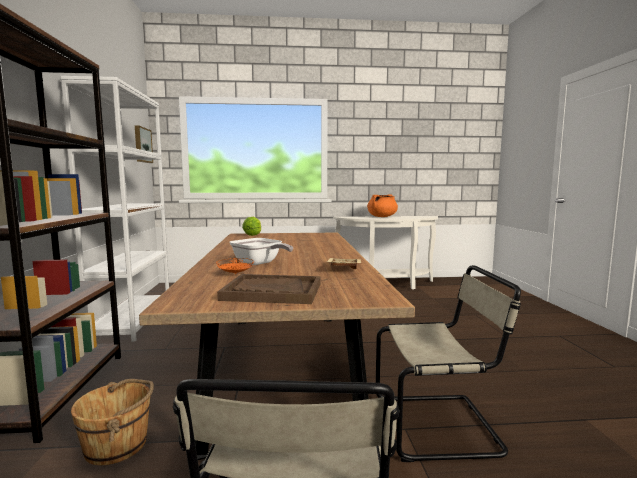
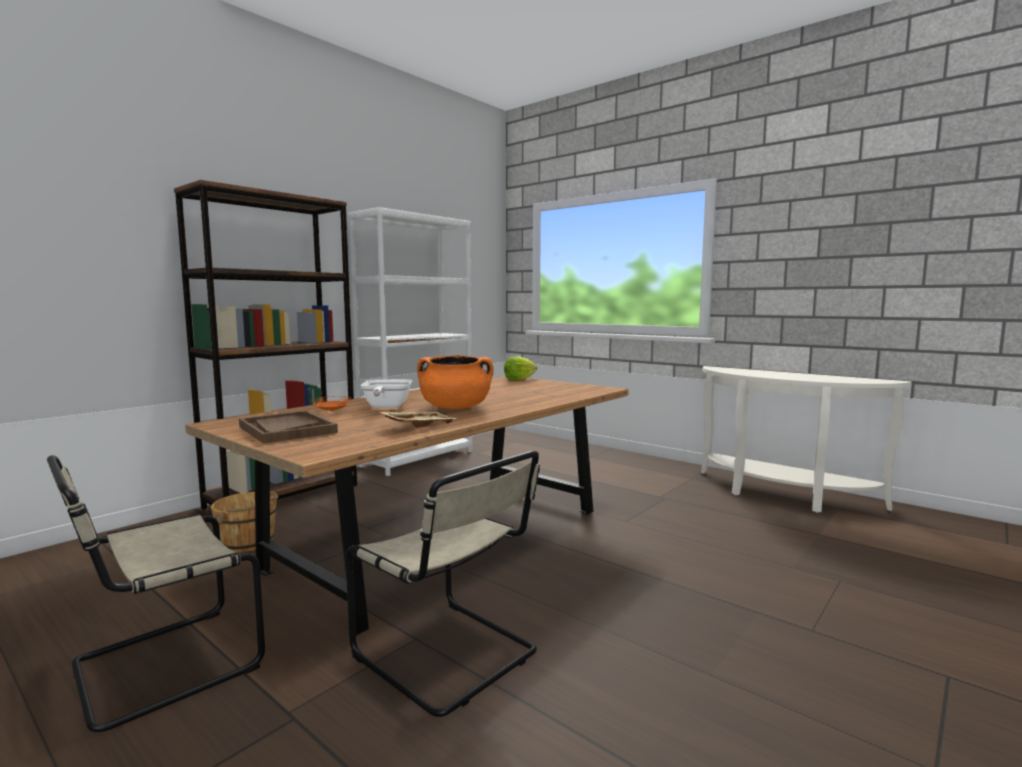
camera: 45 degrees right, 0 degrees up
picture [135,126,153,163] -> none
orange cooking pot [367,194,398,217] -> orange cooking pot moved to [417,355,494,409]

